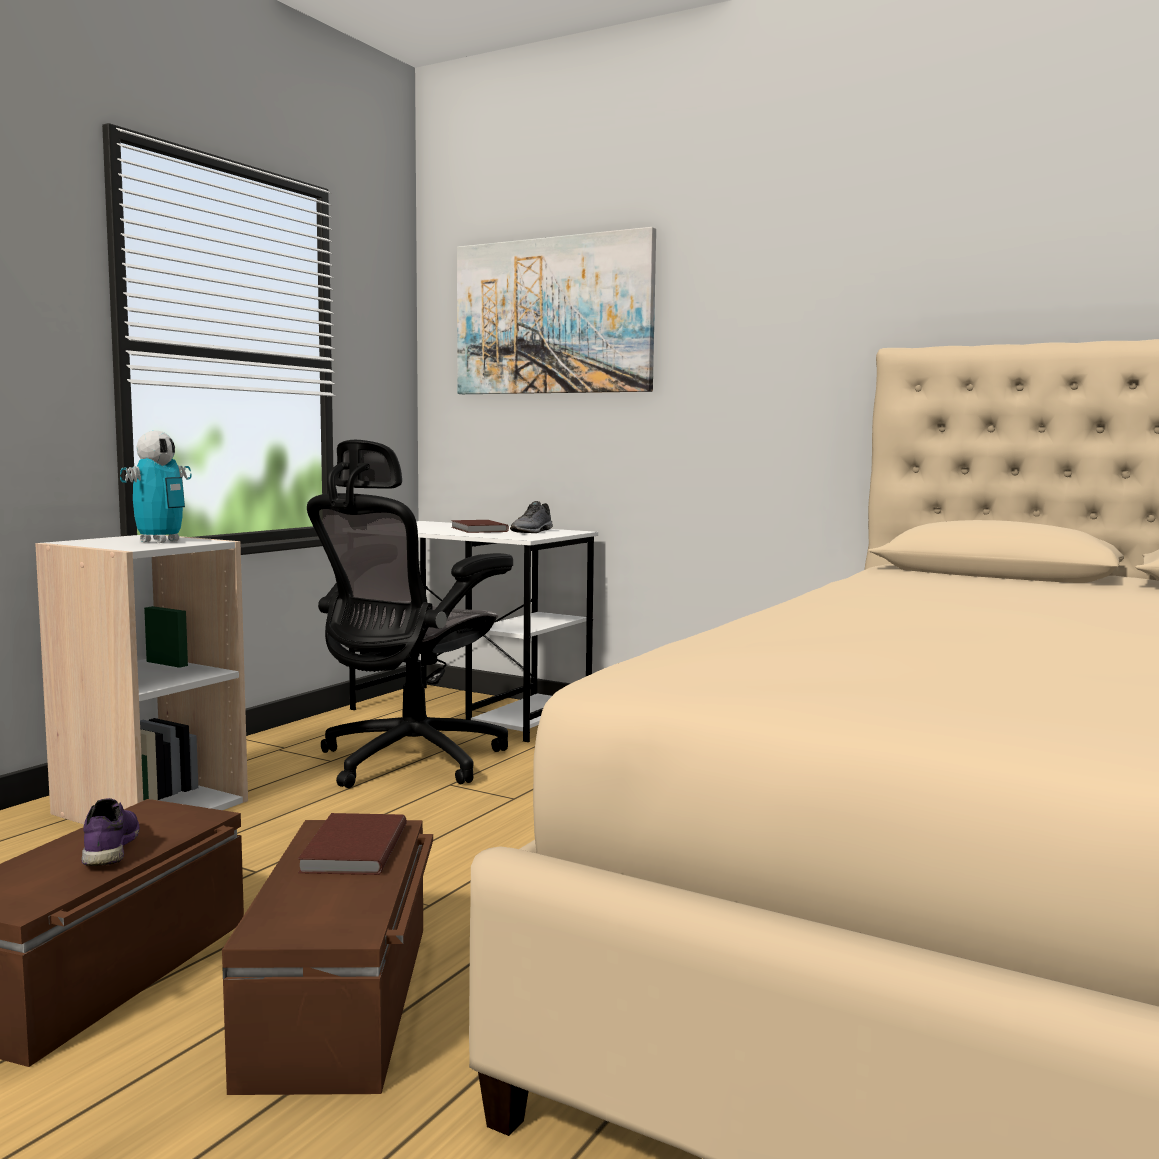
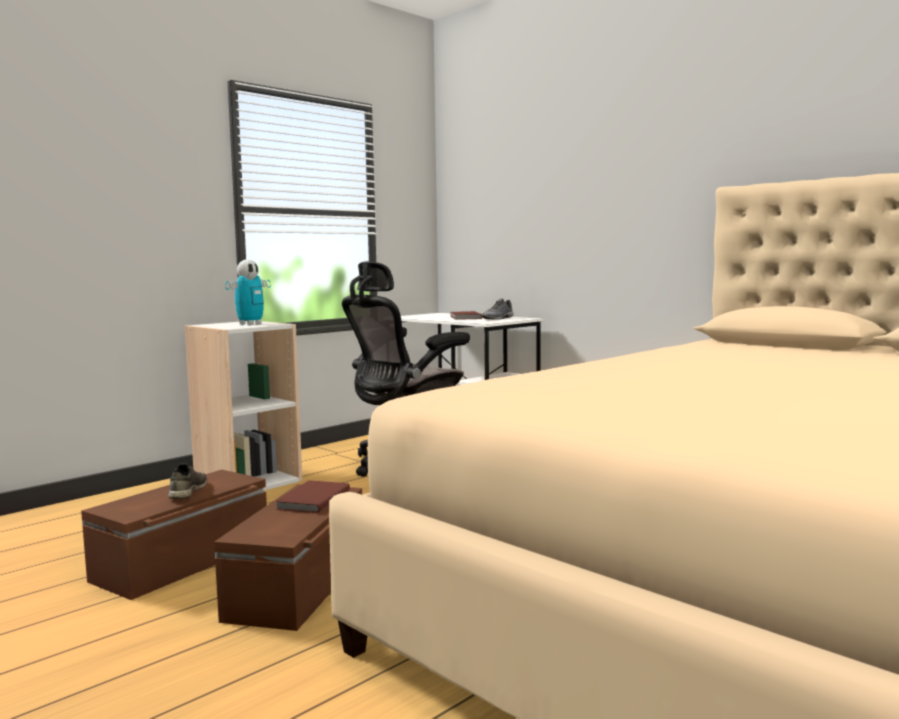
camera: 15 degrees right, 0 degrees up
purple shoe [81,798,140,866] -> grey shoe [168,464,207,499]
picture [457,227,656,394] -> none

